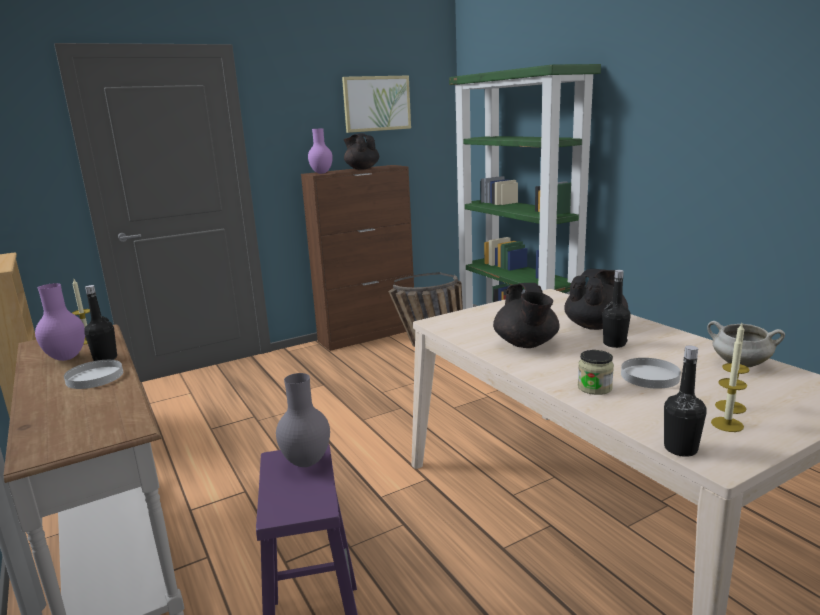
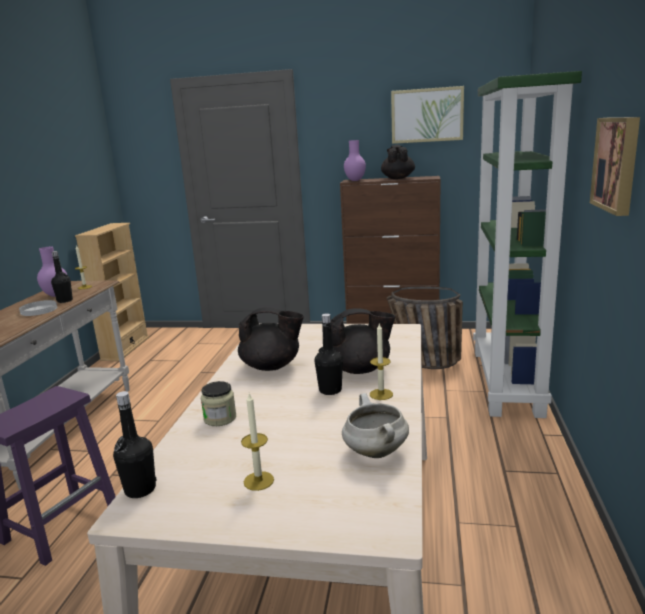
camera: 40 degrees right, 0 degrees up
grey vase [276,373,330,467] -> none
black teapot [493,283,559,348] -> black teapot turned 120 degrees counterclockwise [238,307,304,371]
white plate [621,358,681,389] -> none
candle [711,337,747,432] -> candle moved to [370,323,393,400]
none -> picture [590,117,640,216]

